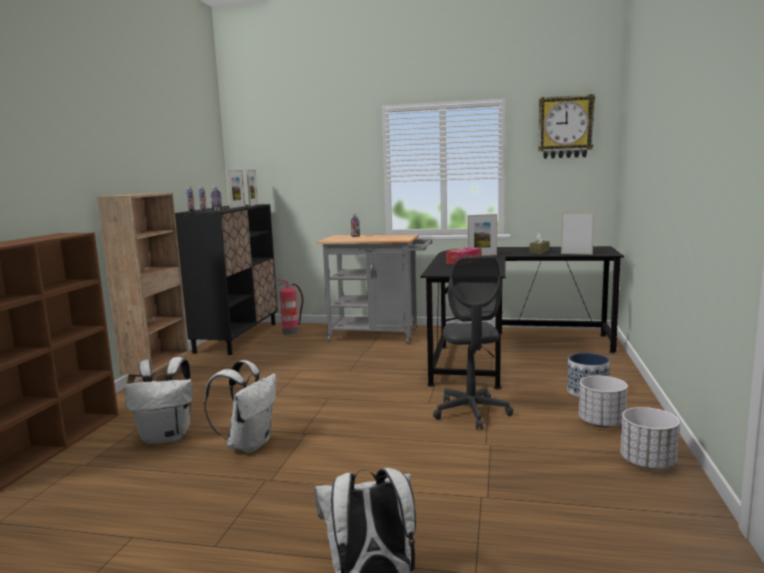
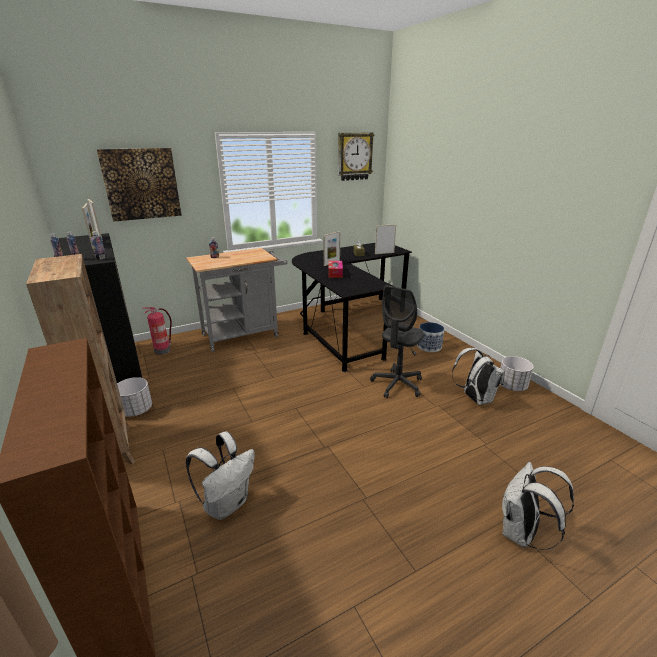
camera: 40 degrees left, 15 degrees up
white backpack [204,360,276,453] -> white backpack moved to [452,348,505,405]
grey office chair [433,256,513,429] -> grey office chair turned 75 degrees clockwise [370,285,424,398]
white planter [579,376,628,427] -> white planter moved to [117,377,152,417]
none -> picture [97,148,182,222]

